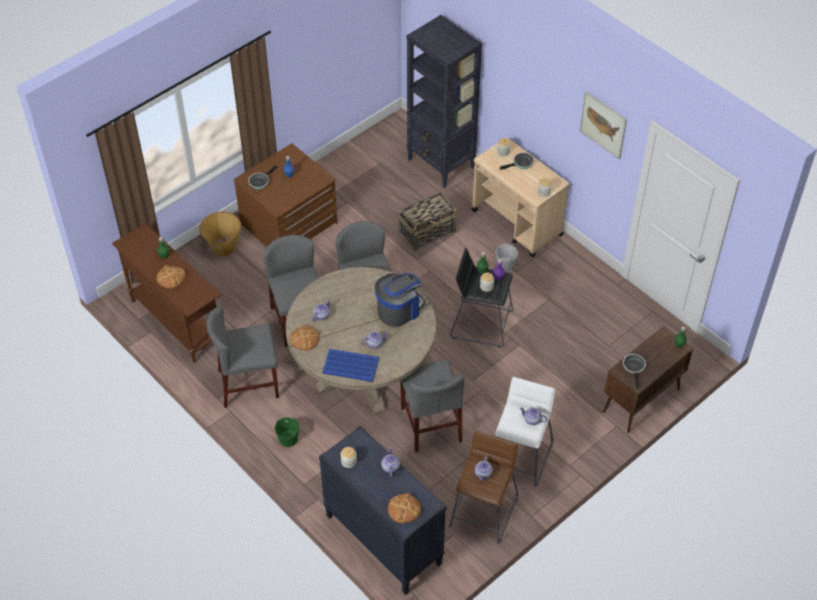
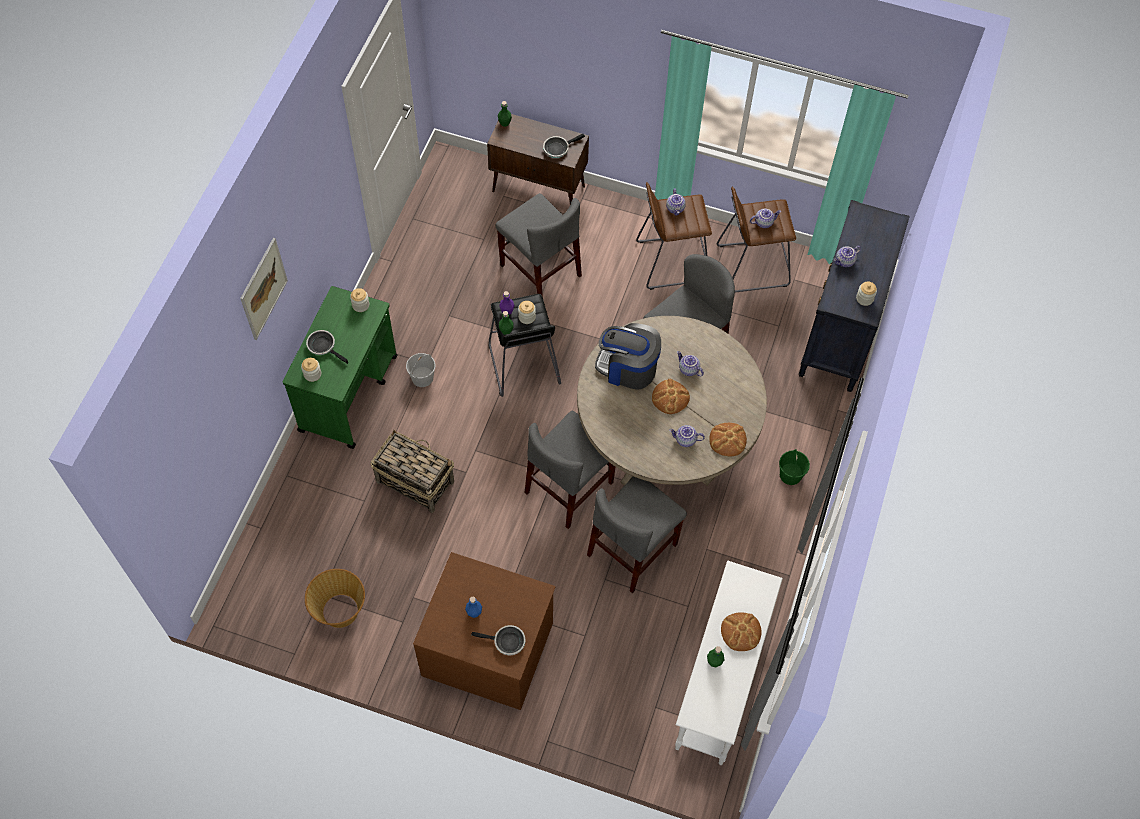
camera: 120 degrees left, 10 degrees up
brown console table [112,223,221,363] -> white console table [675,561,783,765]
basket [199,212,241,256] -> basket moved to [305,569,365,628]
grey chair [207,307,279,408] -> grey chair moved to [496,193,582,297]
blue tray [322,349,379,382] -> none
bread [388,493,421,523] -> bread moved to [652,379,690,414]
black bookcase [407,15,482,188] -> none
beige cart [472,137,570,257] -> green cart [283,286,397,449]
white stool [495,377,555,487] -> brown stool [636,182,712,290]
picture [579,91,627,159] -> picture moved to [240,238,288,340]

